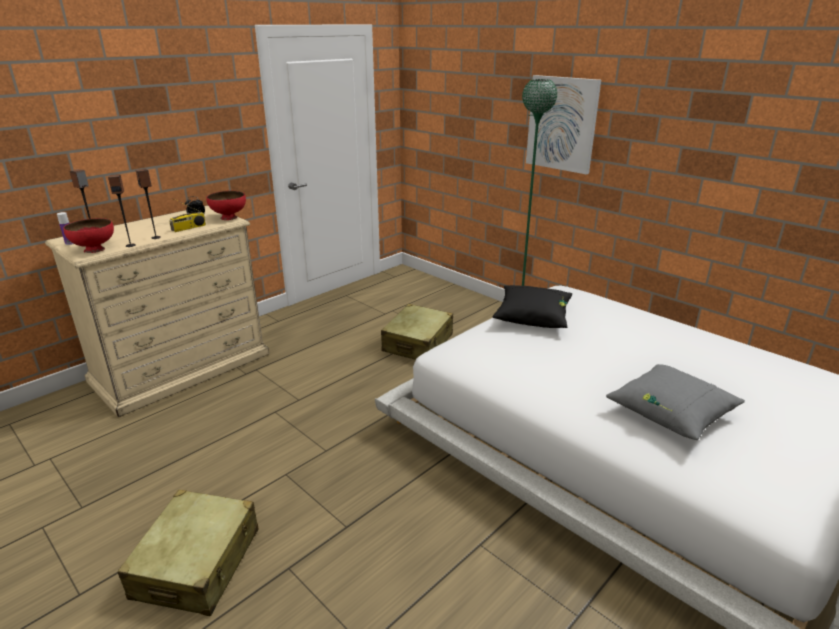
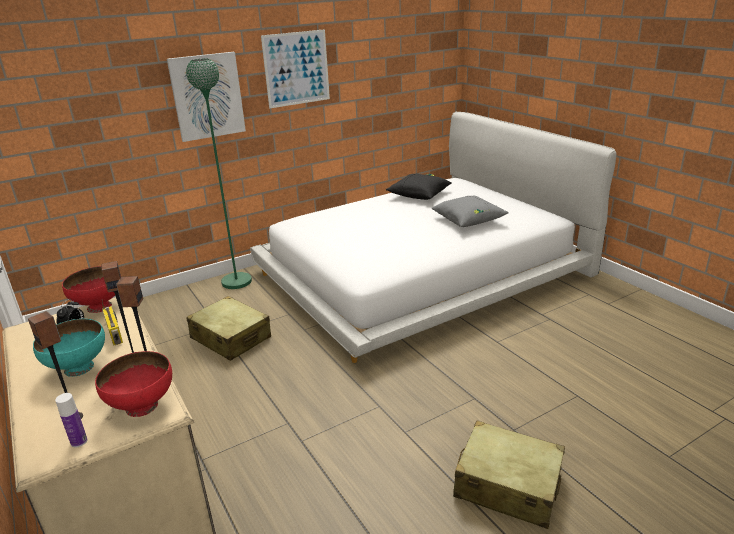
camera: 75 degrees left, 0 degrees up
black pillow [492,285,572,328] -> black pillow moved to [386,174,451,200]
none -> turquoise bowl [33,319,105,377]
none -> picture [261,29,330,108]

